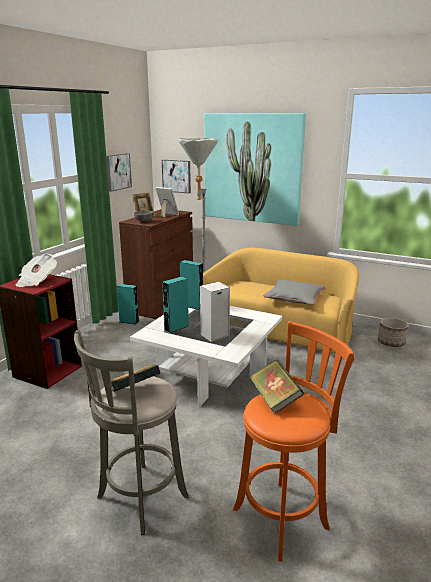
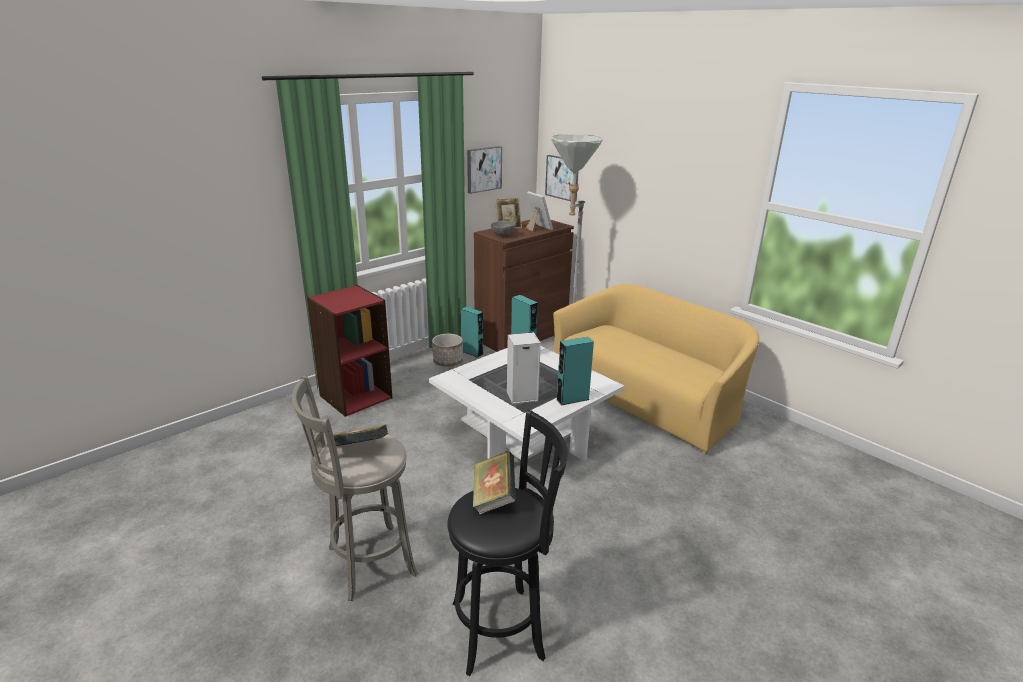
camera: 20 degrees right, 5 degrees up
newspaper [16,254,57,287] -> none
turquoise speaker [162,276,189,333] -> turquoise speaker moved to [556,337,594,406]
picture [204,113,306,226] -> none
orange stool [233,321,354,562] -> black stool [447,410,568,676]
grey pillow [263,280,326,305] -> none
planter [378,318,408,347] -> planter moved to [432,334,463,367]

